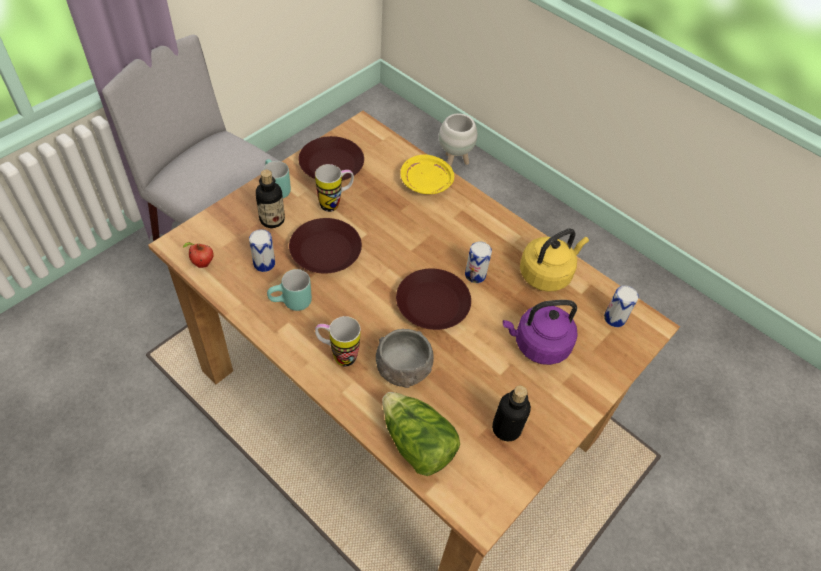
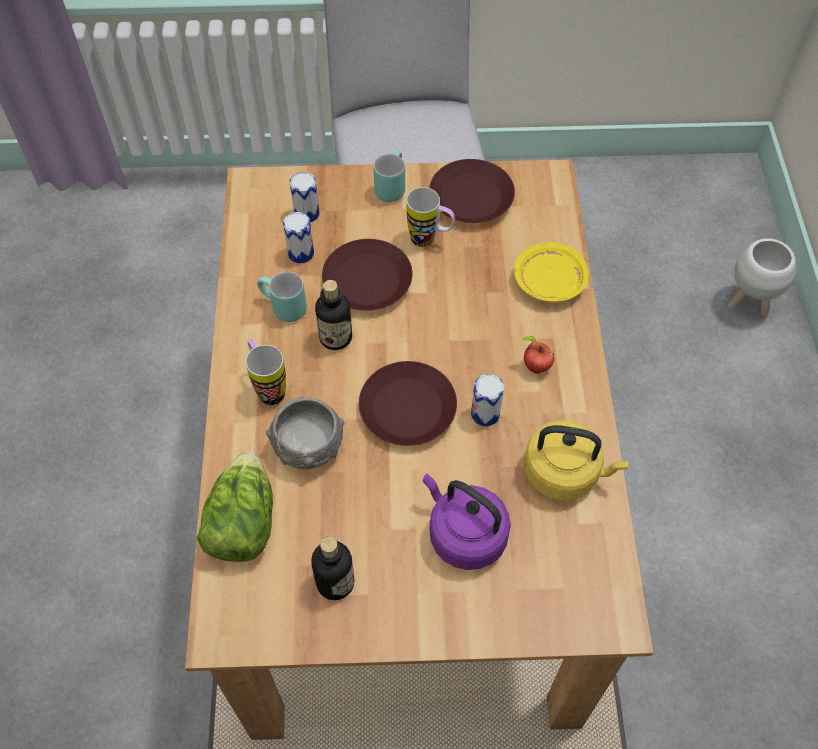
camera: 50 degrees right, 5 degrees up
apple [182,242,214,268] -> apple moved to [522,336,554,374]
bottle [256,170,285,228] -> bottle moved to [315,280,352,350]
can [604,285,639,327] -> can moved to [290,172,319,222]

